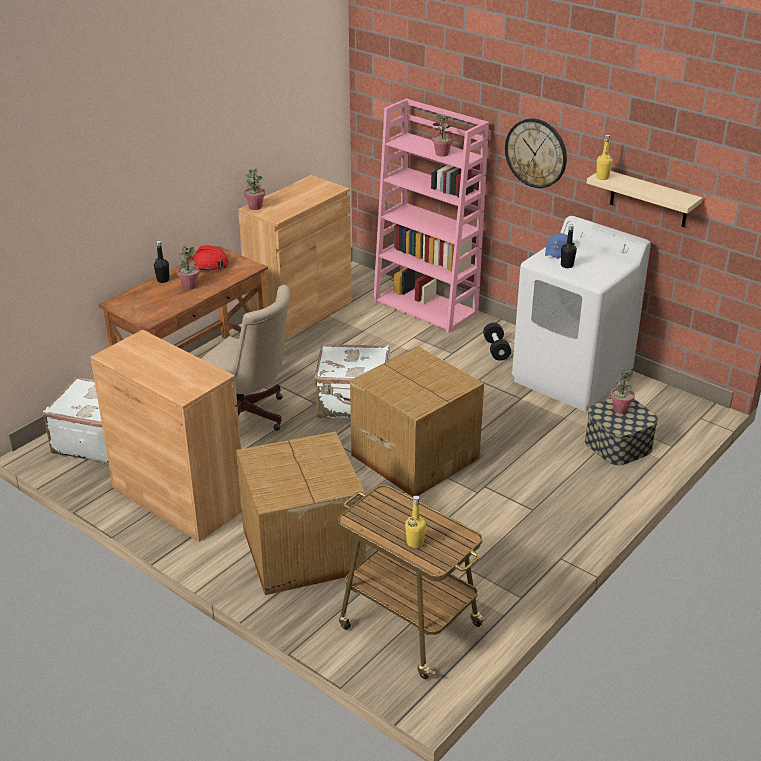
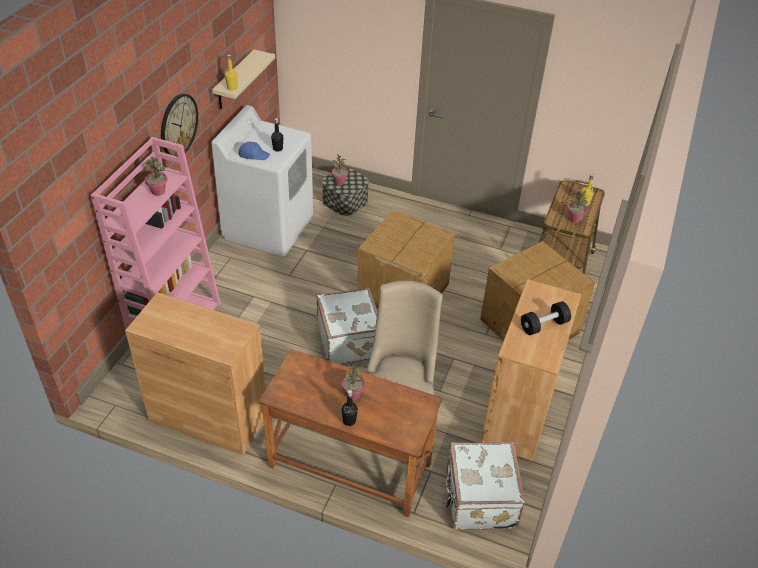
camera: 110 degrees left, 10 degrees up
red hard hat [184,246,229,272] -> none
potted plant [244,169,265,210] -> potted plant moved to [568,189,588,223]
black dumbbell [483,323,511,361] -> black dumbbell moved to [521,301,571,335]

